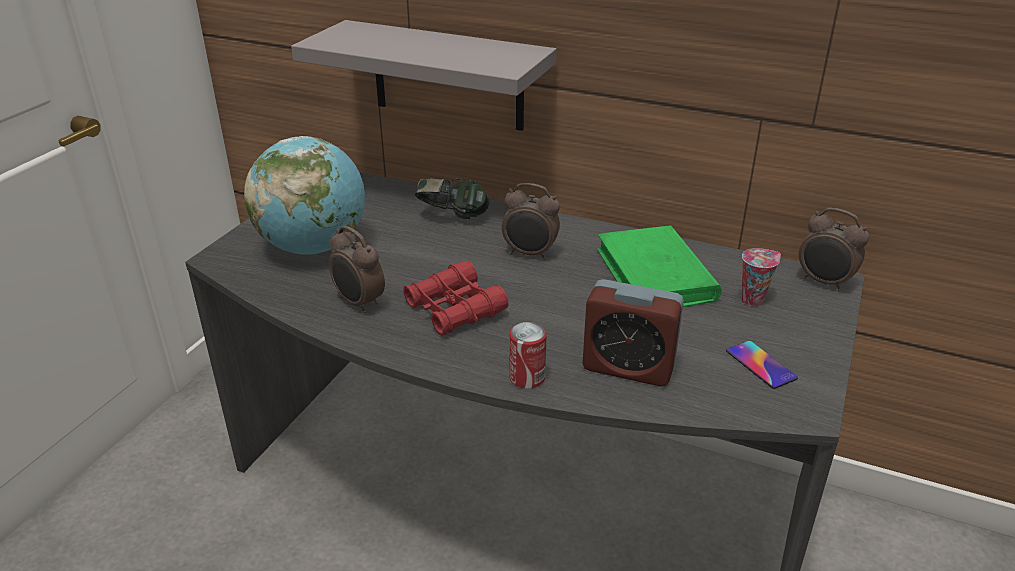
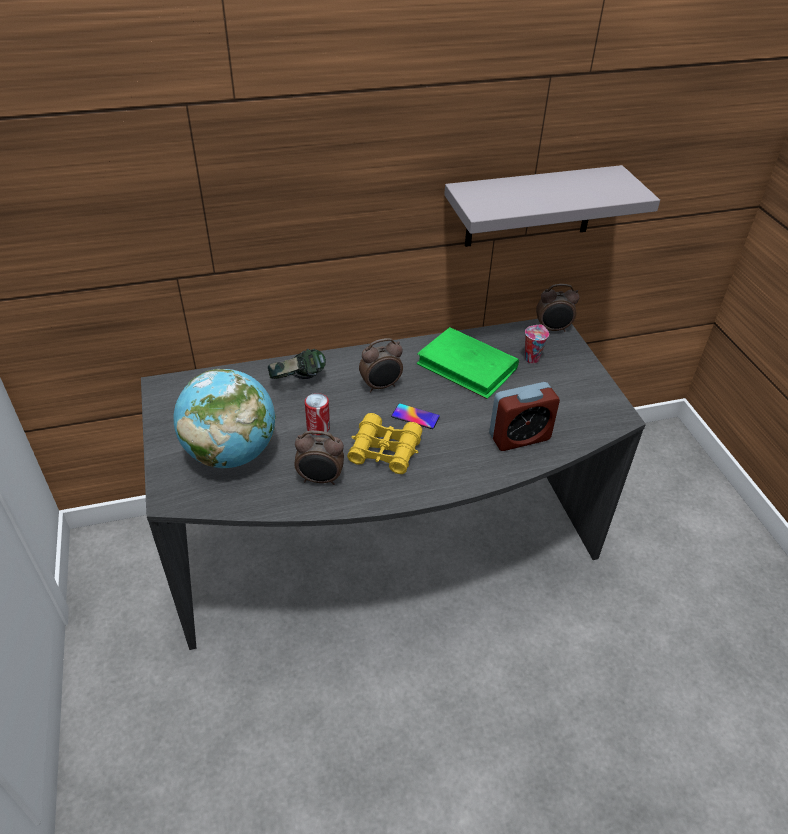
camera: 40 degrees left, 10 degrees up
grey shelf [291,20,556,131] -> grey shelf moved to [444,165,660,247]
red binoculars [403,261,508,336] -> yellow binoculars [347,413,422,474]
can [509,322,547,389] -> can moved to [305,393,330,435]
phone [726,341,798,389] -> phone moved to [391,403,440,429]

